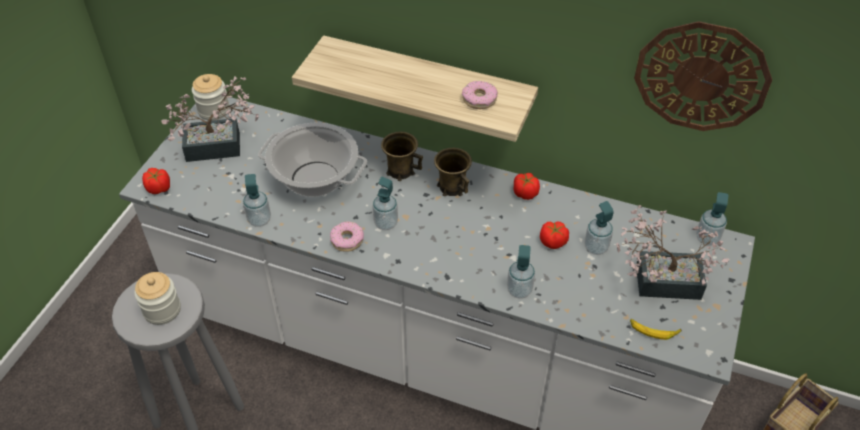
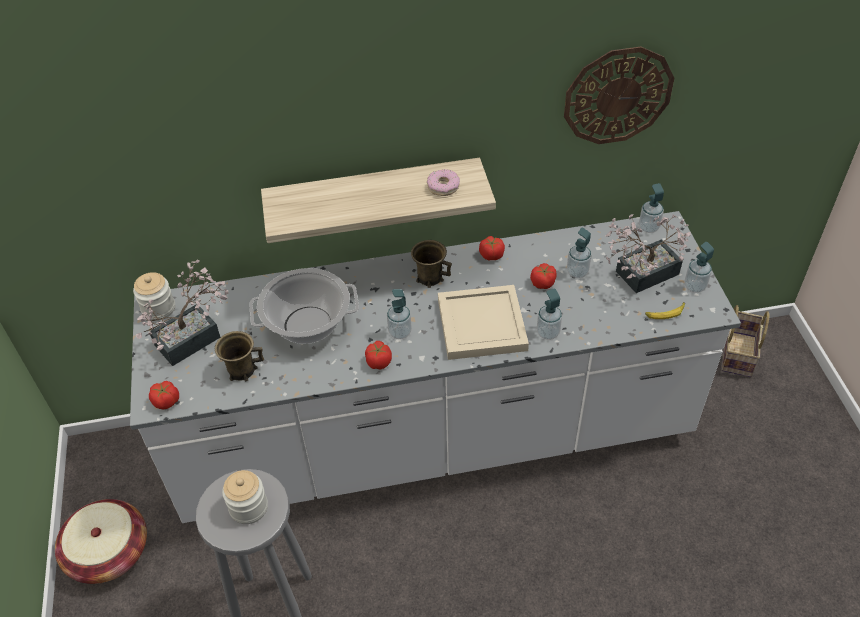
camera: 30 degrees left, 0 degrees up
soap dispenser [243,174,271,227] -> soap dispenser moved to [685,242,714,293]
donut [330,221,364,252] -> tomato [365,341,392,370]
brown mug [381,131,423,181] -> brown mug moved to [215,331,264,381]
none -> basket [55,499,147,584]
none -> beige tray [438,285,529,360]

